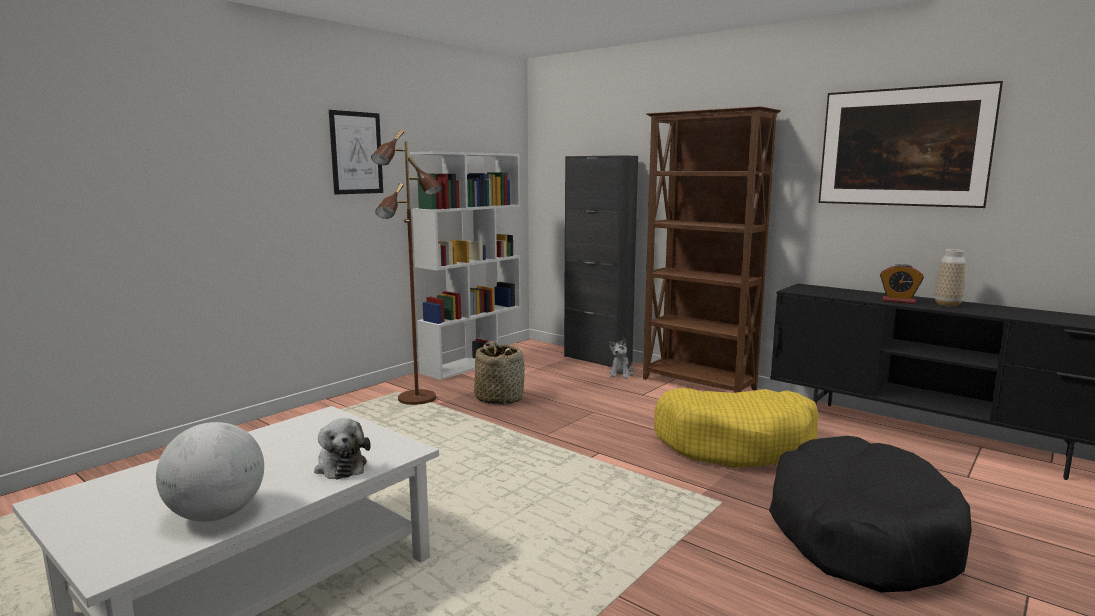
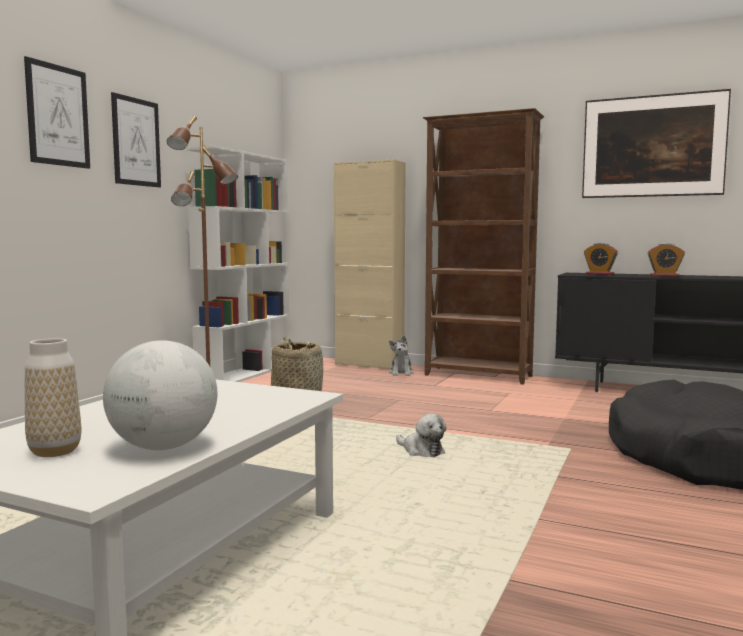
camera: 15 degrees left, 5 degrees down
plush toy [314,418,371,480] -> plush toy moved to [396,414,447,457]
black cabinet [564,155,638,367] -> beige cabinet [334,159,406,369]
yellow dog bed [654,388,818,468] -> none
vase [935,249,966,307] -> vase moved to [25,338,81,457]
none -> picture [24,56,90,169]
none -> alarm clock [584,243,618,275]

